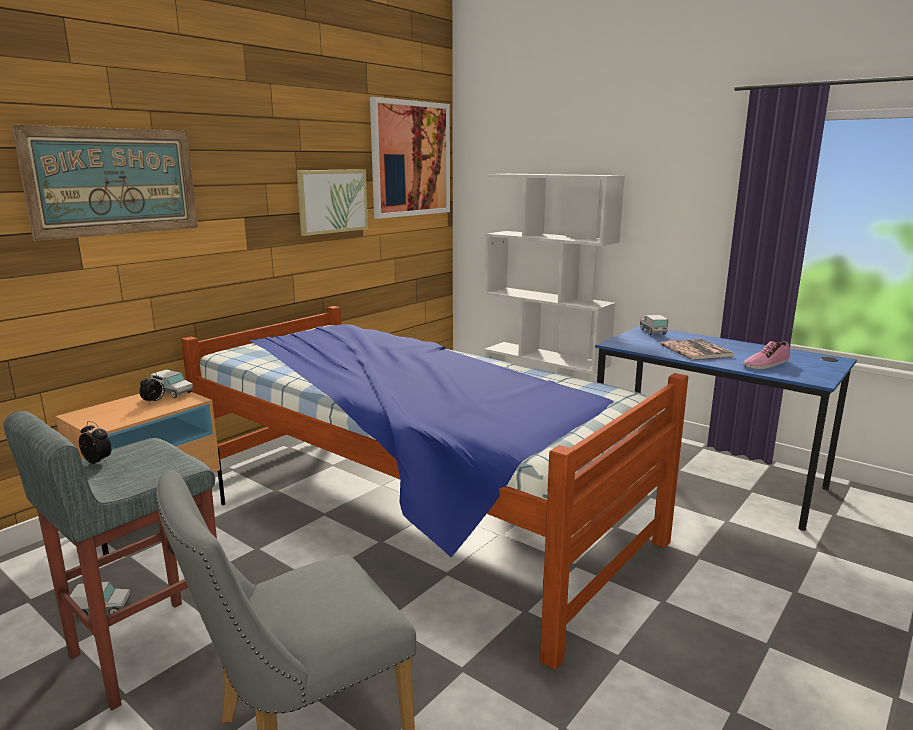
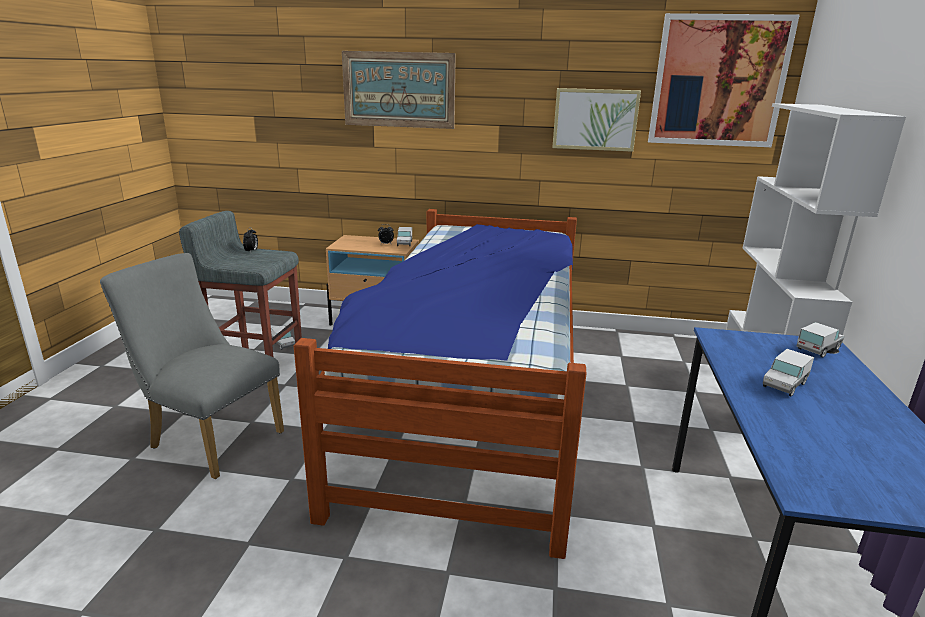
camera: 60 degrees right, 5 degrees up
book [660,339,734,360] -> toy truck [763,349,814,397]
shoe [743,341,790,369] -> none

